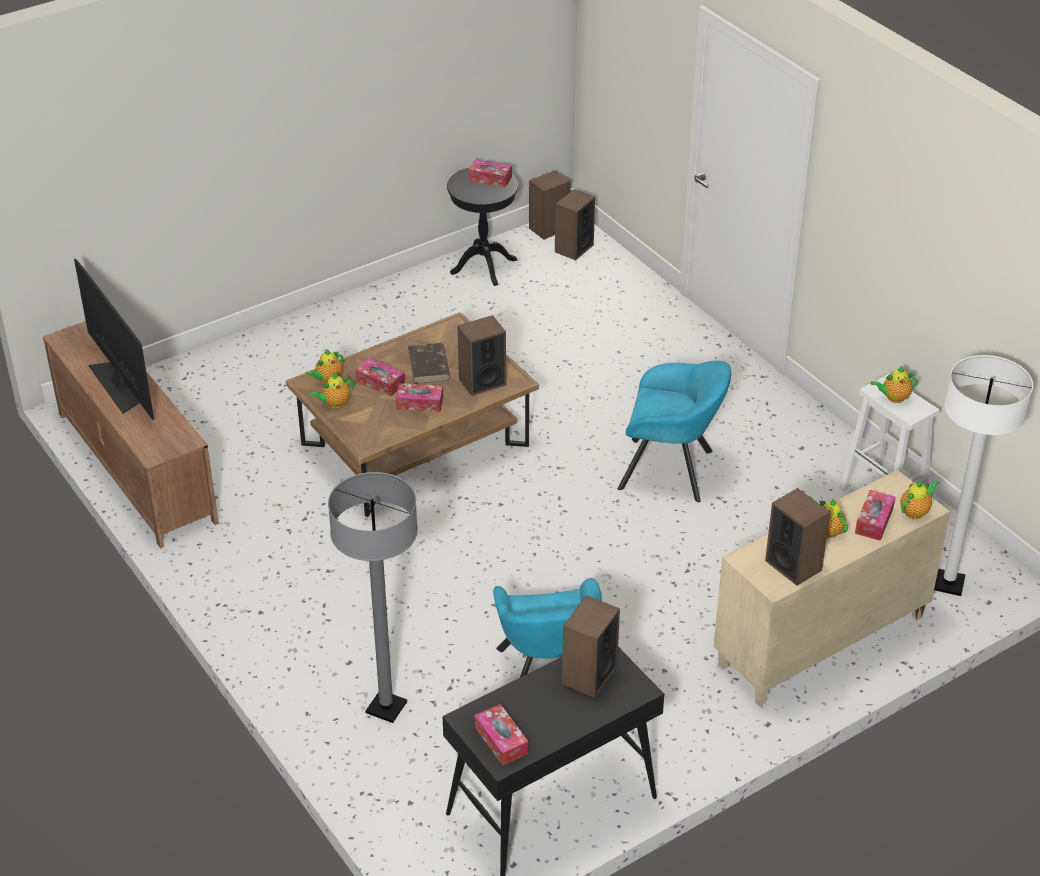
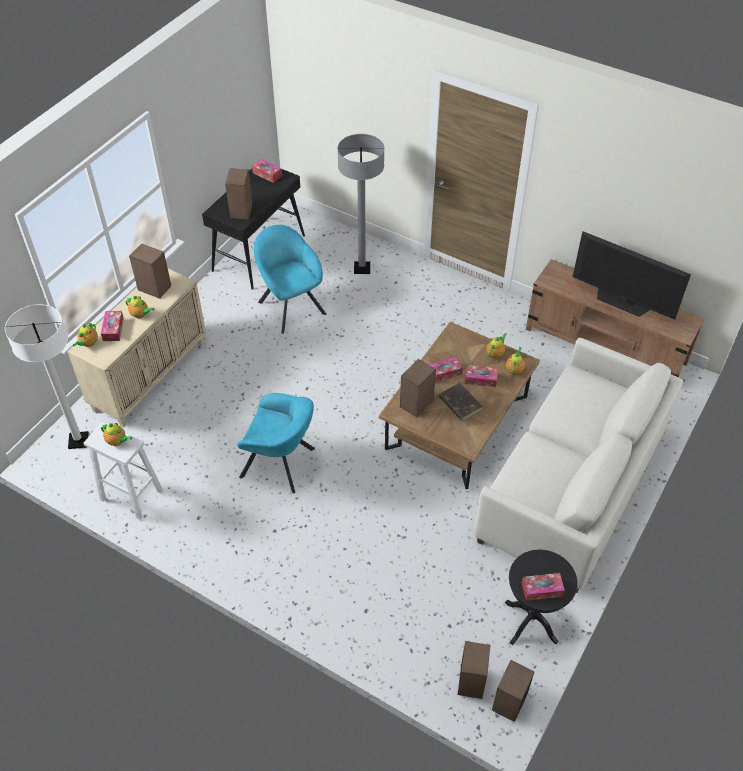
camera: 155 degrees right, 10 degrees up
turquoise armchair [617,361,731,502] -> turquoise armchair turned 150 degrees counterclockwise [237,393,315,493]
teapot [870,366,918,403] -> teapot turned 60 degrees clockwise [101,423,132,446]
none -> white sofa [474,338,683,593]

